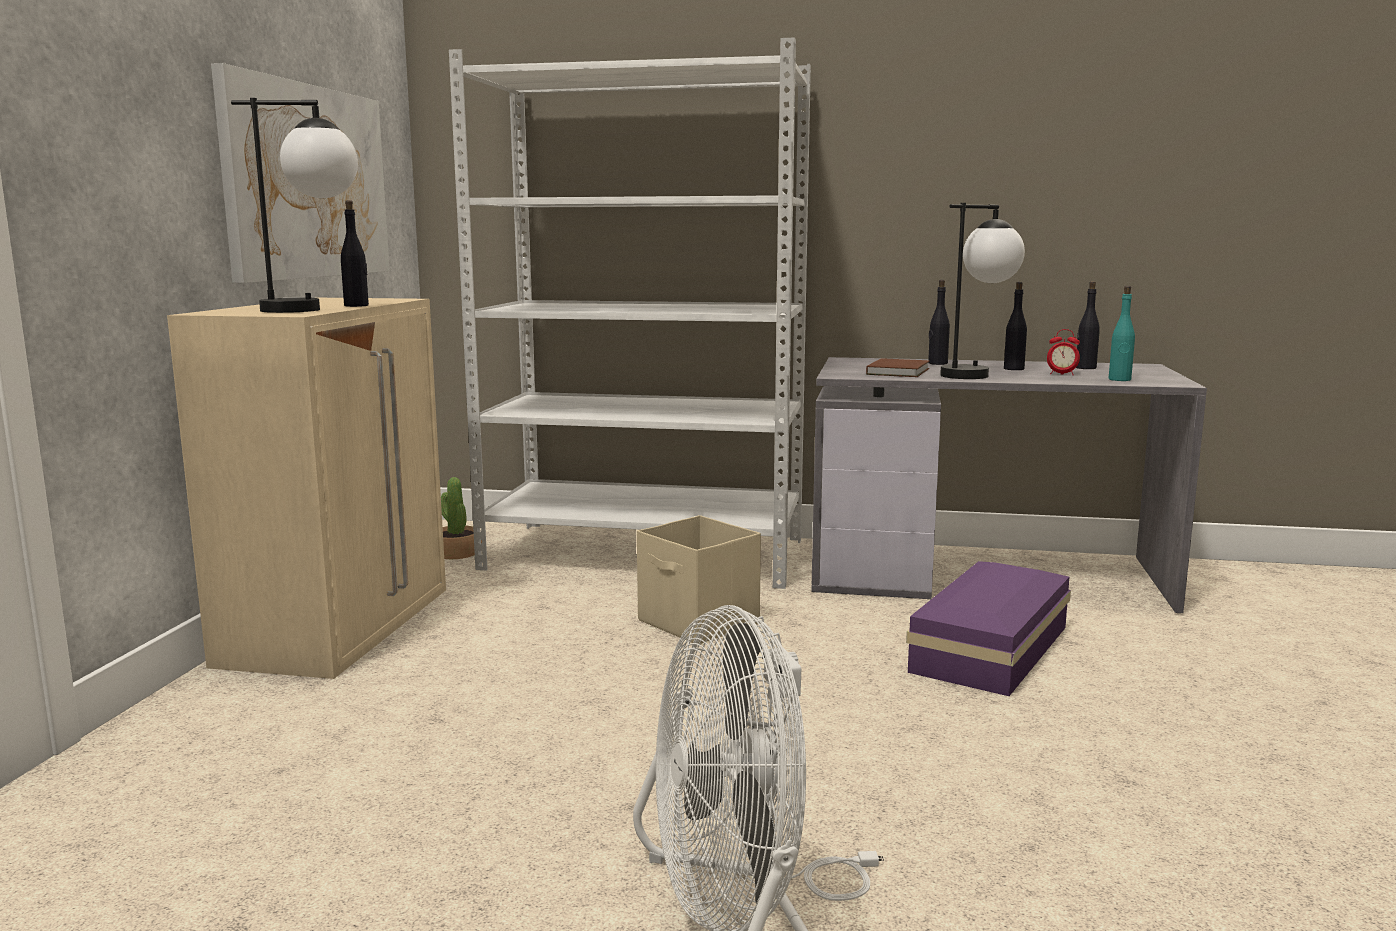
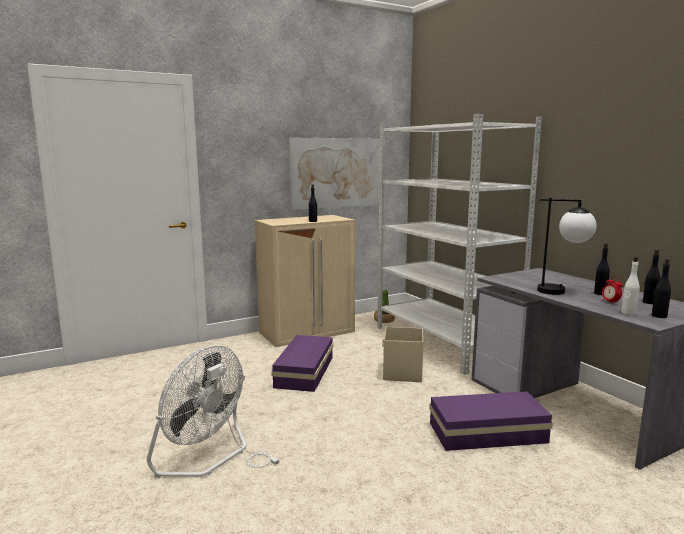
camera: 50 degrees right, 0 degrees up
table lamp [231,98,358,313] -> none
brown book [866,358,929,377] -> none
black bottle [928,280,950,365] -> black bottle moved to [652,259,671,318]
turquoise bottle [1108,286,1135,381] -> white bottle [621,257,640,315]
none -> purple storage box [271,335,333,392]

